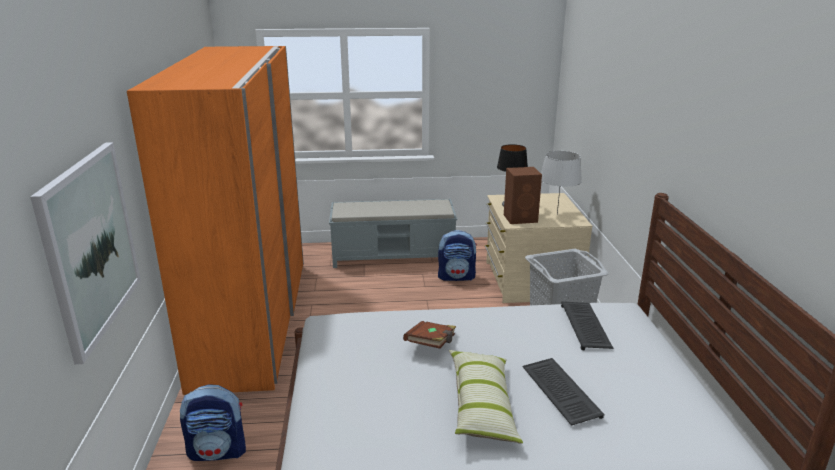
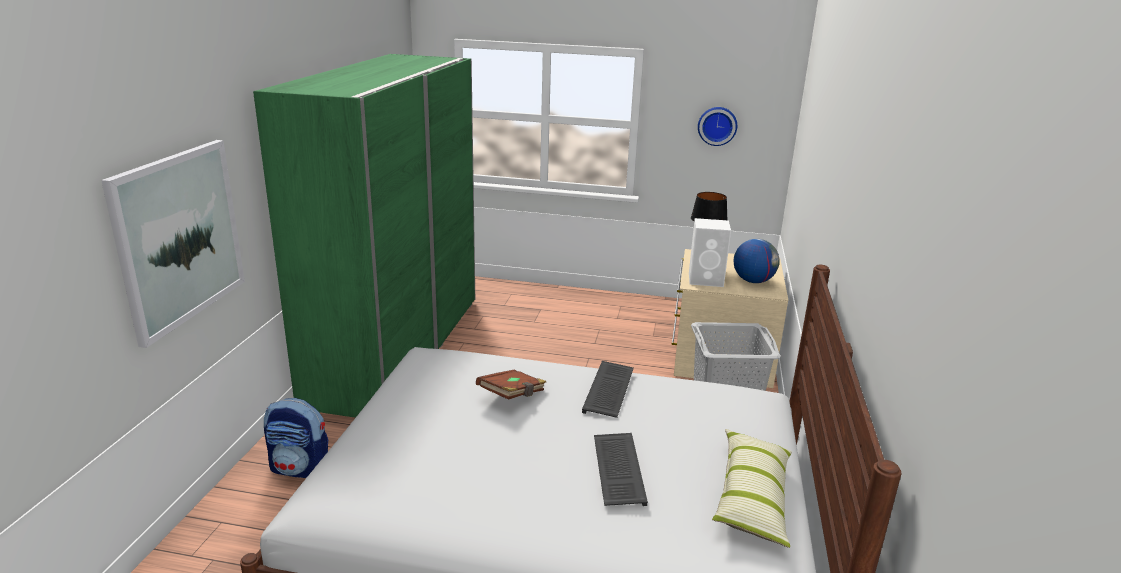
camera: 15 degrees right, 0 degrees up
orange wardrobe [127,46,304,395] -> green wardrobe [253,54,475,418]
grey bench [329,199,457,268] -> none
backpack [438,230,477,281] -> none
pillow [449,350,523,444] -> pillow moved to [712,429,792,548]
brown speaker [504,167,542,224] -> white speaker [689,218,731,287]
grey table lamp [541,151,582,215] -> globe [734,239,780,283]
keyboard [561,301,613,350] -> keyboard moved to [582,361,634,418]
none -> wall clock [698,107,737,146]

